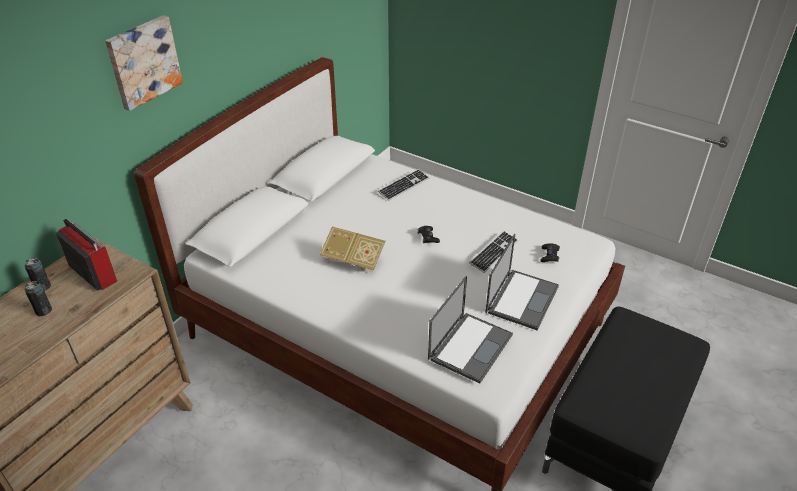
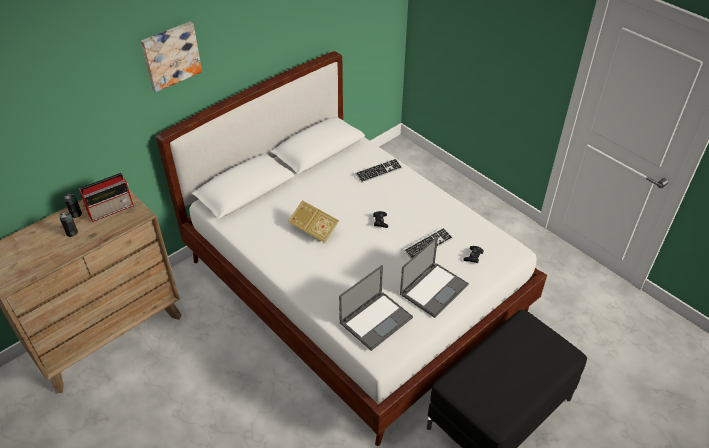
camera: 15 degrees right, 5 degrees up
radio [56,219,117,291] -> radio turned 90 degrees clockwise [79,173,134,222]

